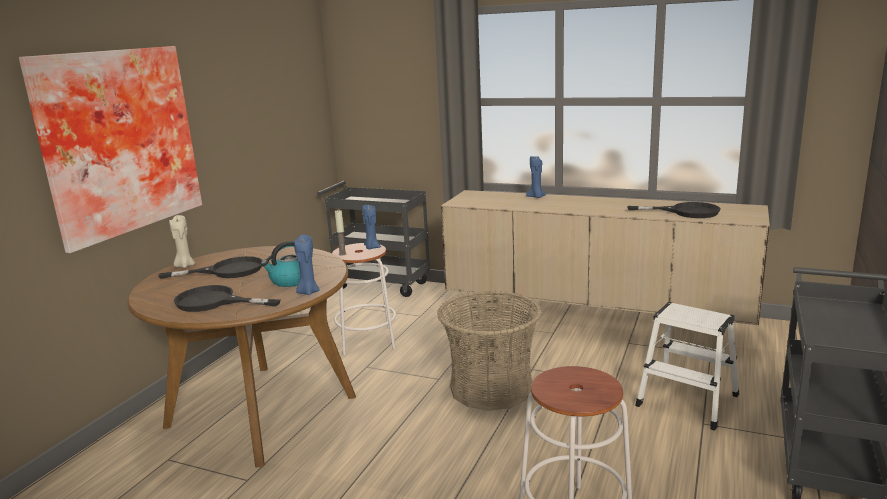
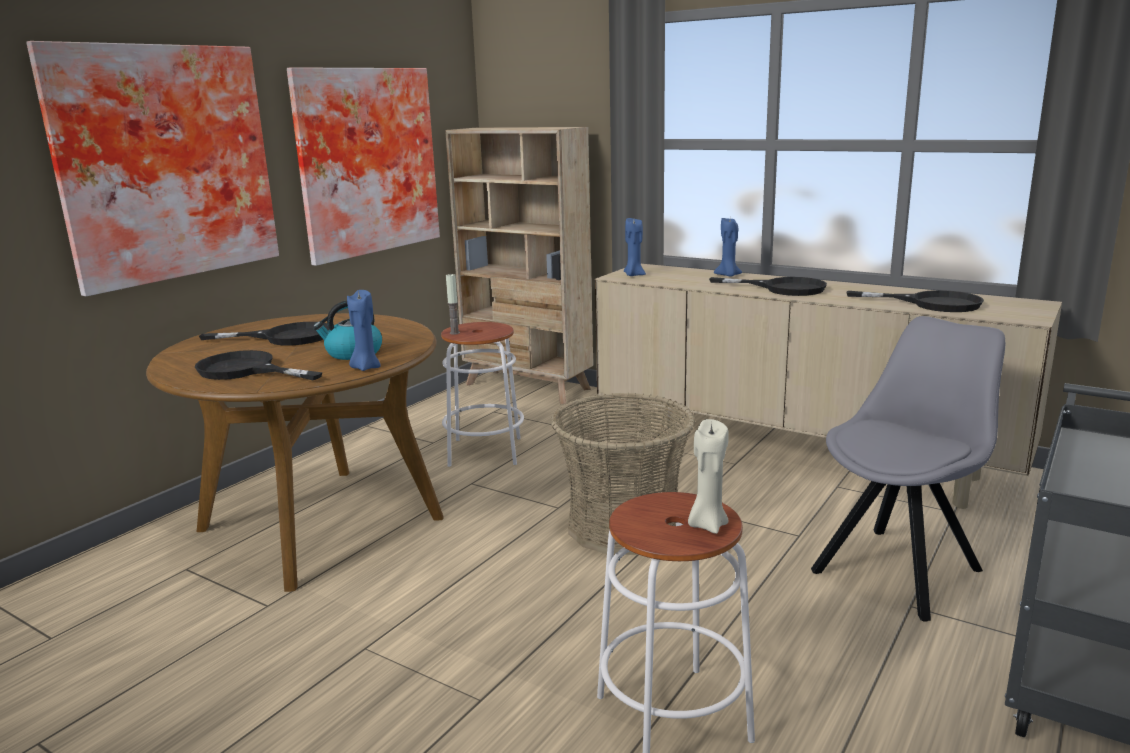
camera: 10 degrees right, 0 degrees up
beige candle [169,215,195,268] -> beige candle moved to [688,419,729,534]
grey cart [317,181,430,297] -> beige bookcase [445,127,593,404]
blue candle [362,205,381,249] -> blue candle moved to [624,218,646,276]
white step ladder [635,302,739,430] -> grey chair [811,316,1005,622]
none -> picture [287,67,440,266]
none -> black frying pan [709,277,827,296]

